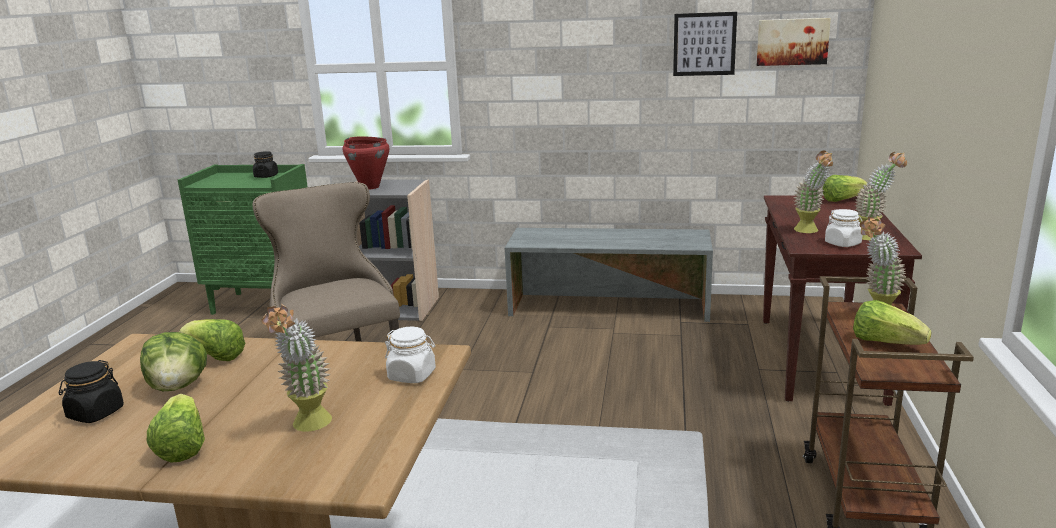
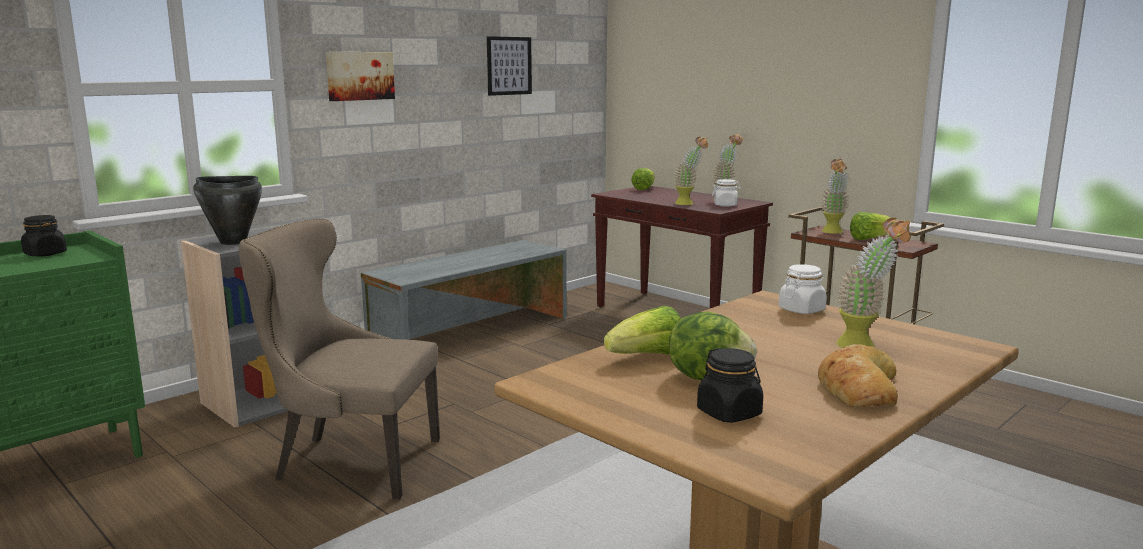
camera: 55 degrees left, 5 degrees down
lettuce [147,394,205,462] -> bread [818,344,898,407]
red cooking pot [343,136,389,190] -> black cooking pot [193,176,262,245]
picture [756,18,831,66] -> picture moved to [326,52,395,101]

